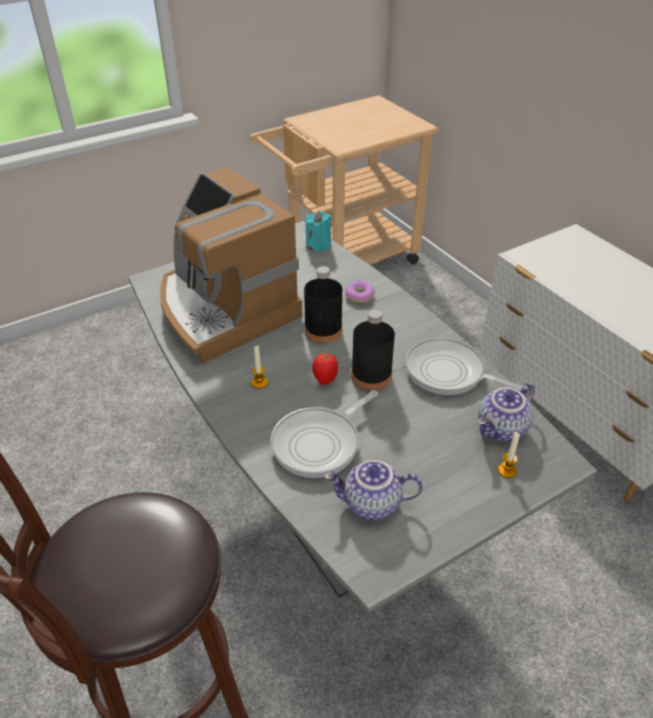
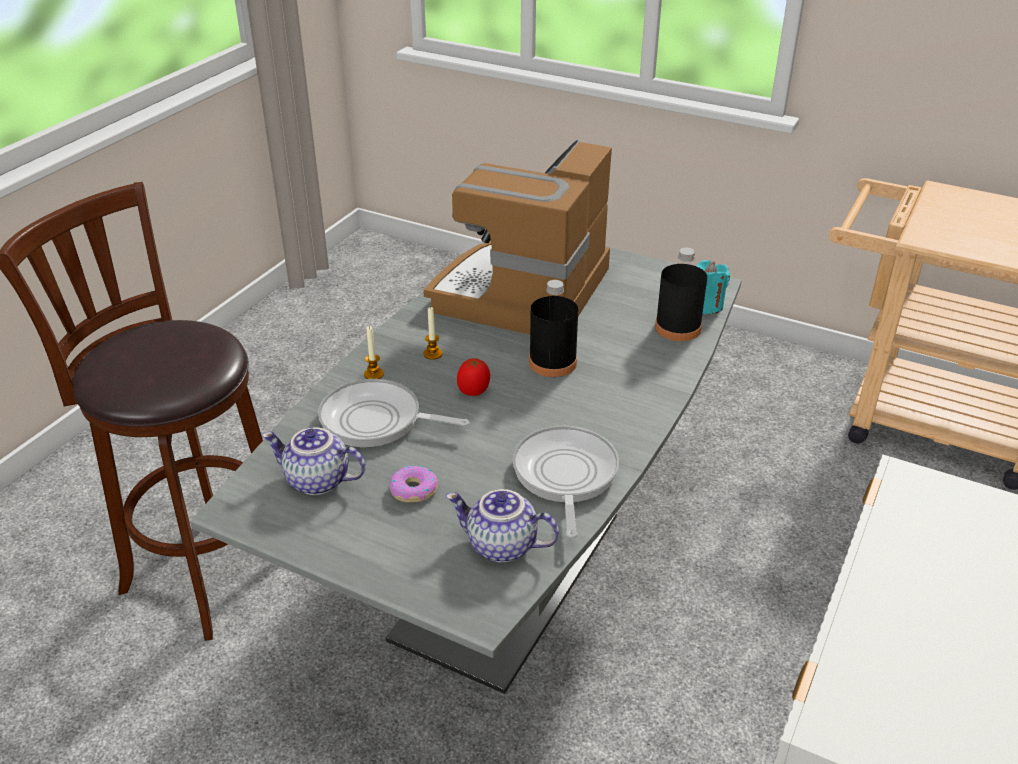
camera: 60 degrees right, 5 degrees down
teapot [324,460,423,520] -> teapot turned 45 degrees counterclockwise [262,427,366,495]
donut [345,280,375,303] -> donut moved to [389,465,438,503]
black bottle [351,309,395,390] -> black bottle moved to [655,248,707,341]
candle [498,432,520,478] -> candle moved to [364,326,384,379]

